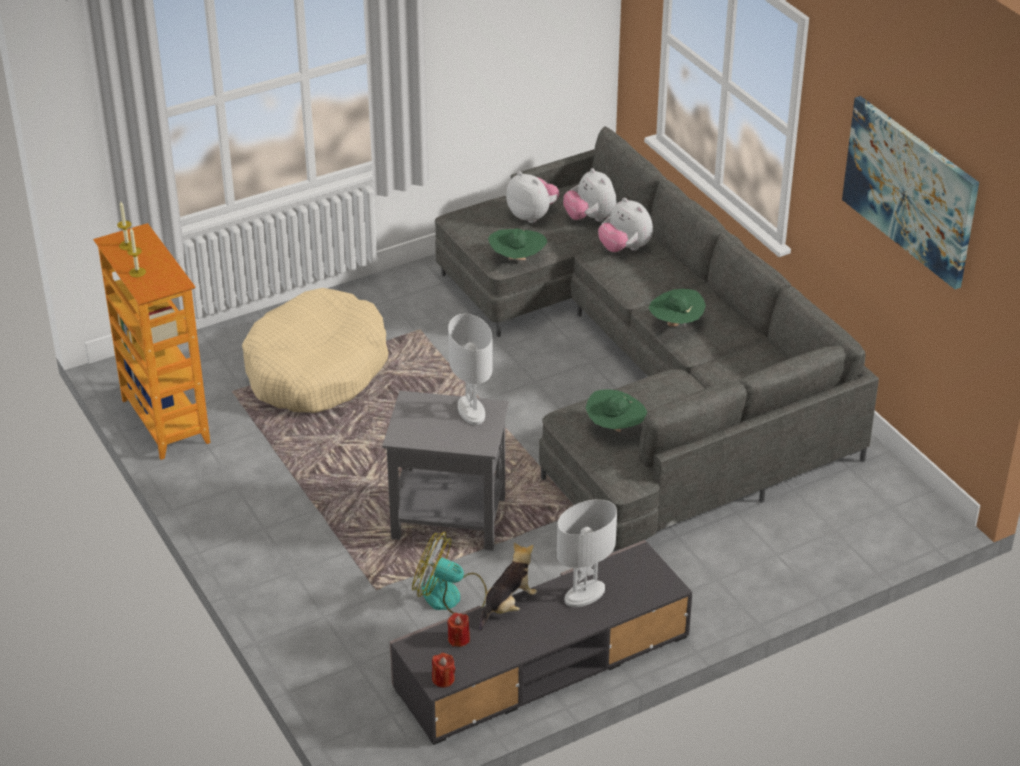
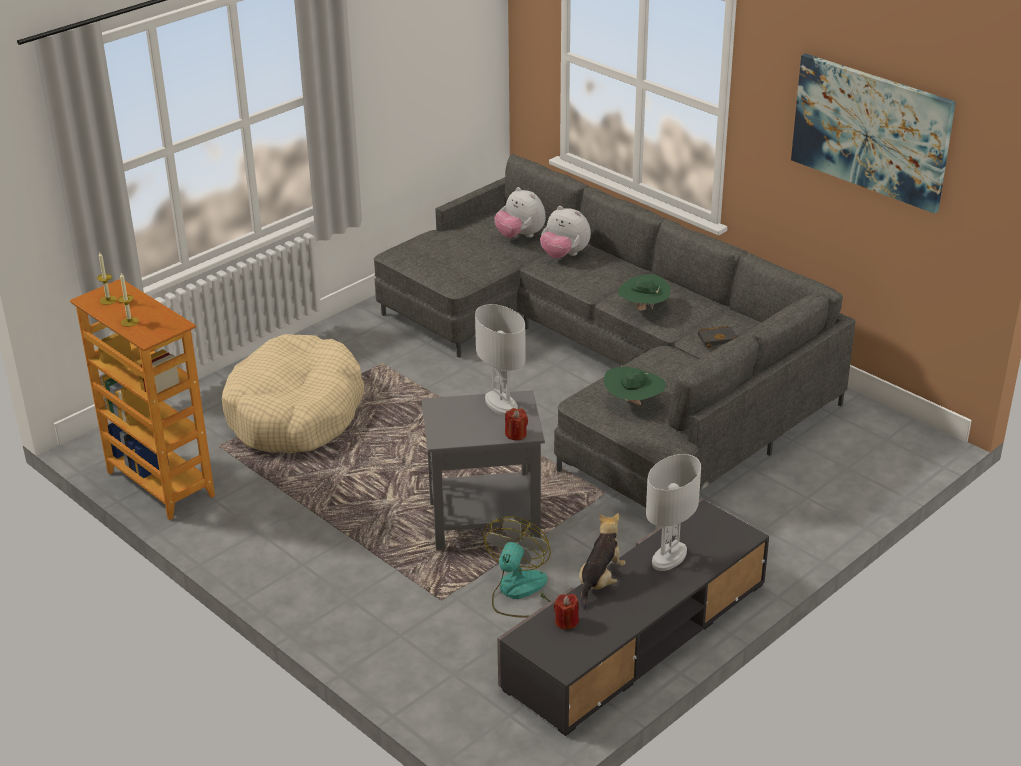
camera: 15 degrees left, 5 degrees down
fan [412,532,487,614] -> fan turned 105 degrees clockwise [483,517,551,618]
red candle [432,653,455,687] -> red candle moved to [505,408,528,440]
green hat [488,229,547,260] -> none
plush toy [506,171,559,223] -> none
none -> black book [698,326,737,348]

